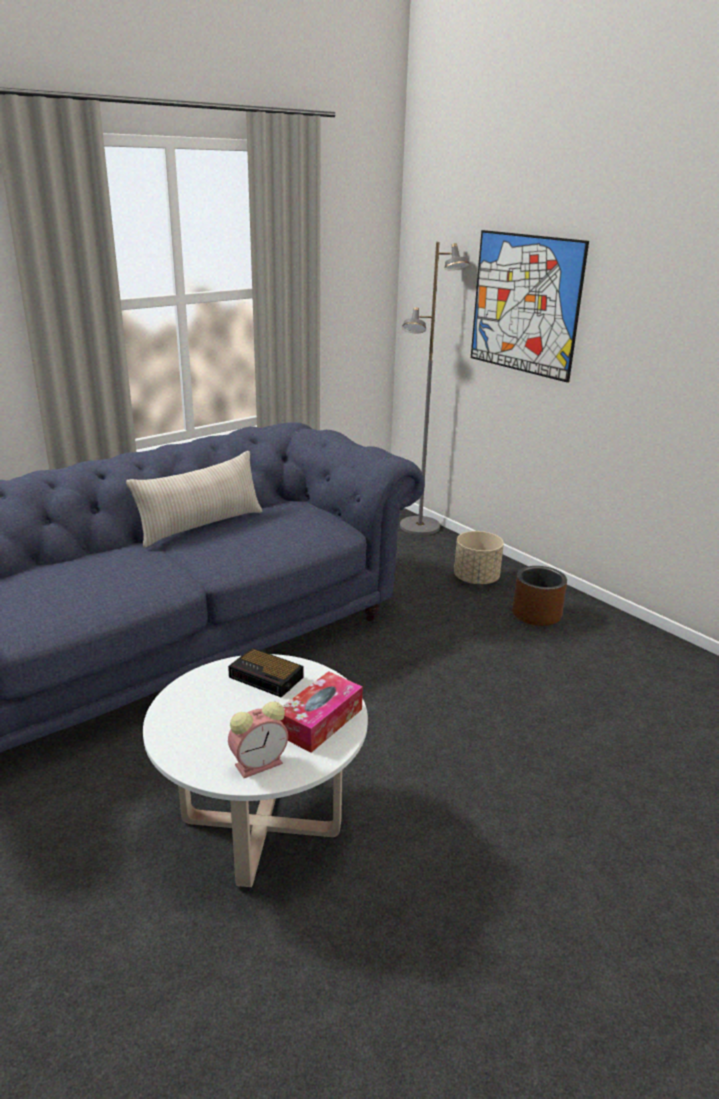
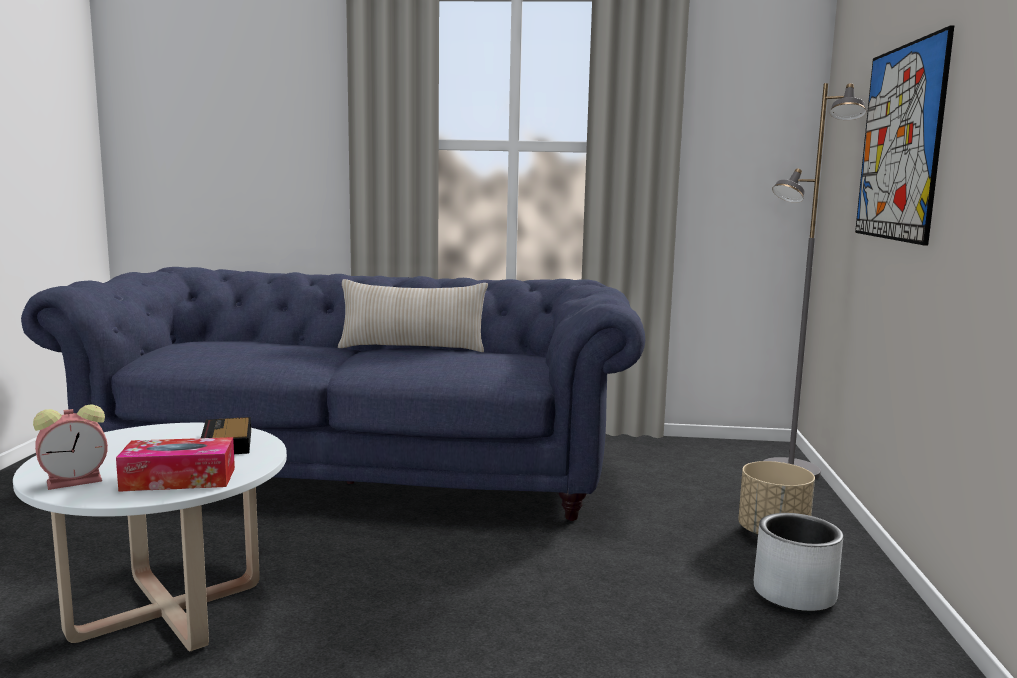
camera: 45 degrees right, 15 degrees down
alarm clock [228,702,288,778] -> alarm clock turned 45 degrees counterclockwise [33,404,108,490]
brown planter [512,566,567,626] -> grey planter [754,513,843,612]

